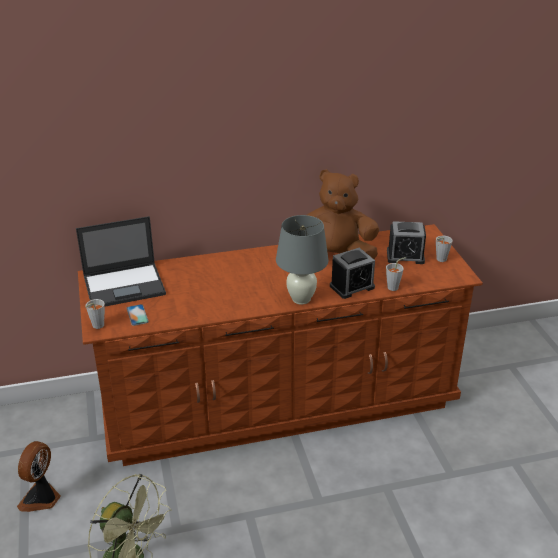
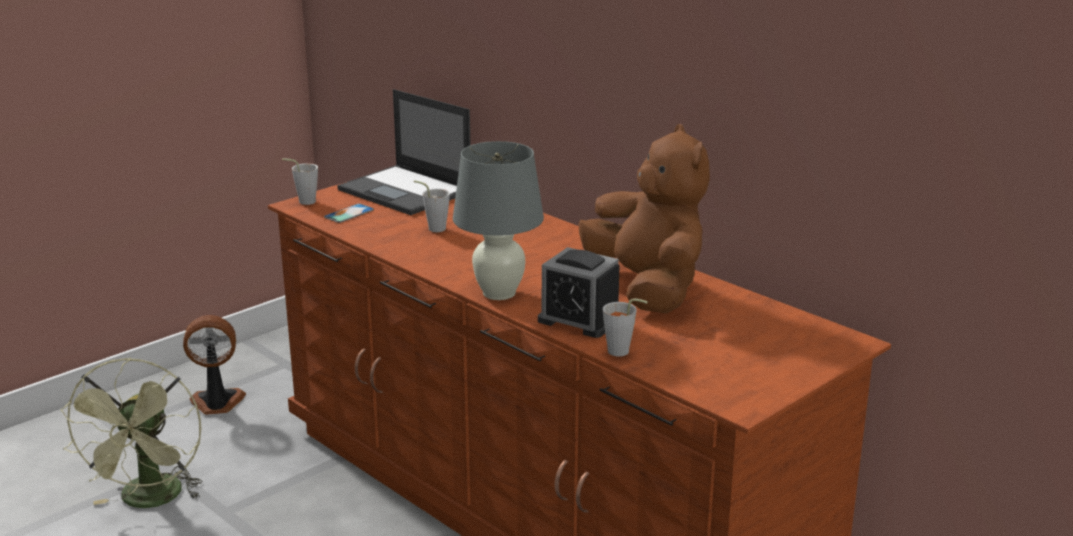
camera: 60 degrees right, 10 degrees down
alarm clock [387,221,426,264] -> none
grey cup [436,236,453,262] -> grey cup moved to [414,180,450,232]

